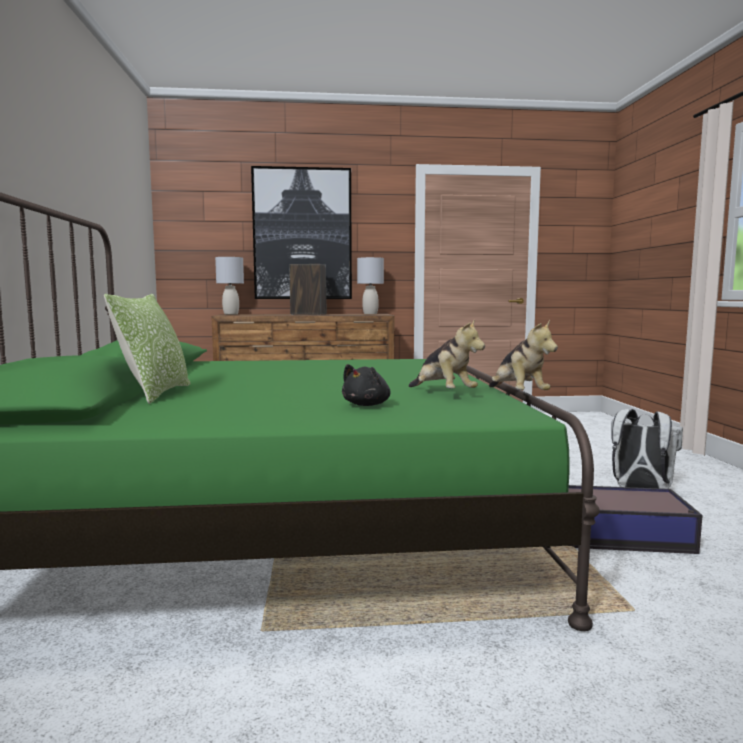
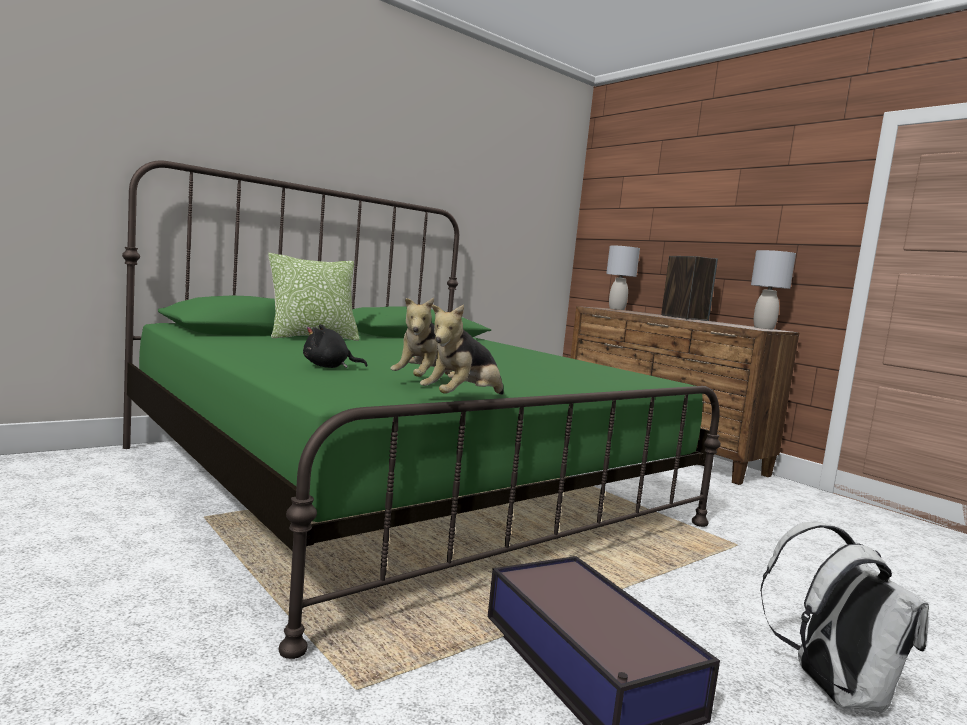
camera: 55 degrees right, 0 degrees up
picture [251,166,352,299] -> none

